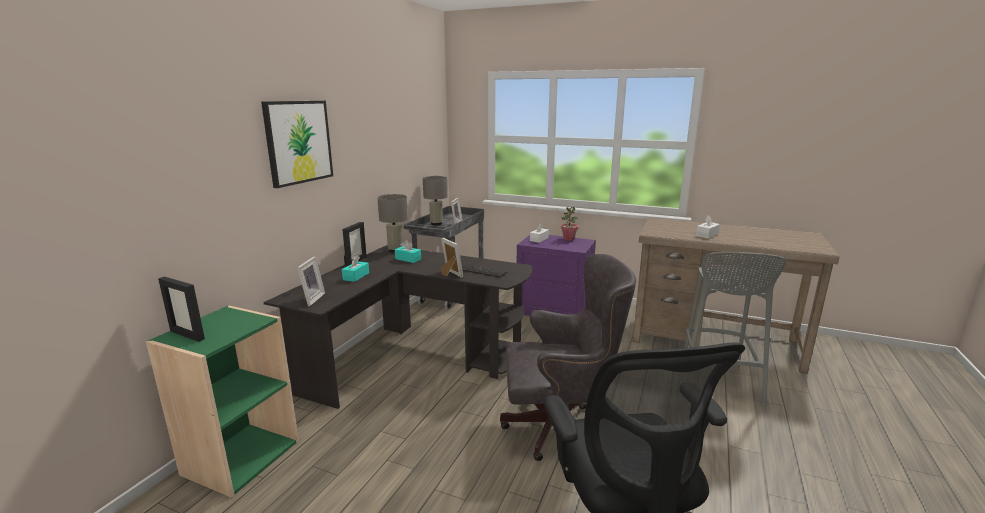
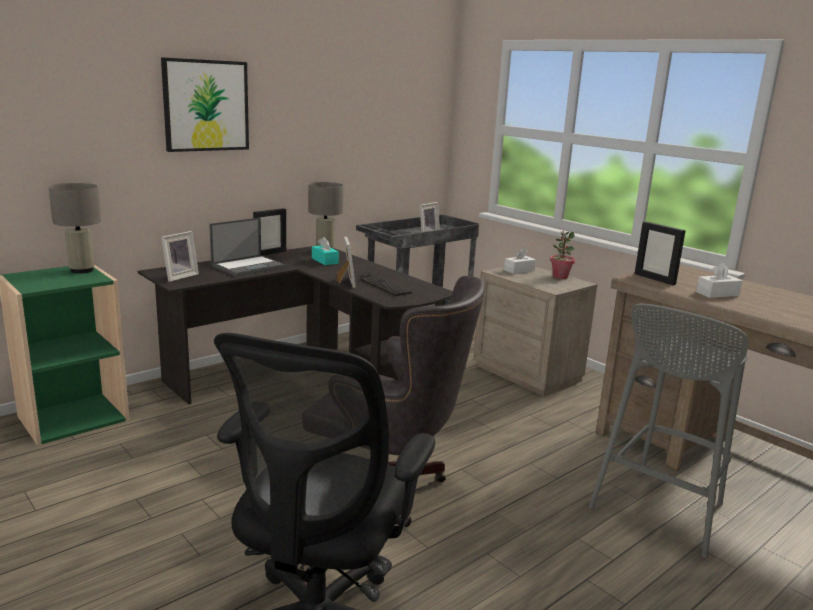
camera: 25 degrees right, 0 degrees up
picture frame [158,277,205,342] -> picture frame moved to [634,221,686,285]
turquoise tissue box [342,255,369,282] -> laptop [209,218,286,276]
grey table lamp [423,176,448,225] -> grey table lamp moved to [49,183,101,274]
purple nightstand [517,235,596,316] -> beige nightstand [473,266,597,396]

